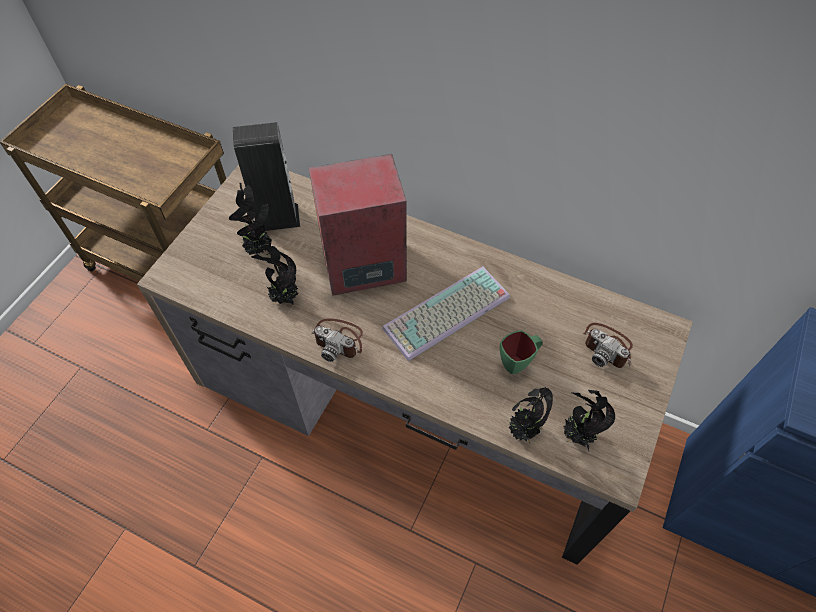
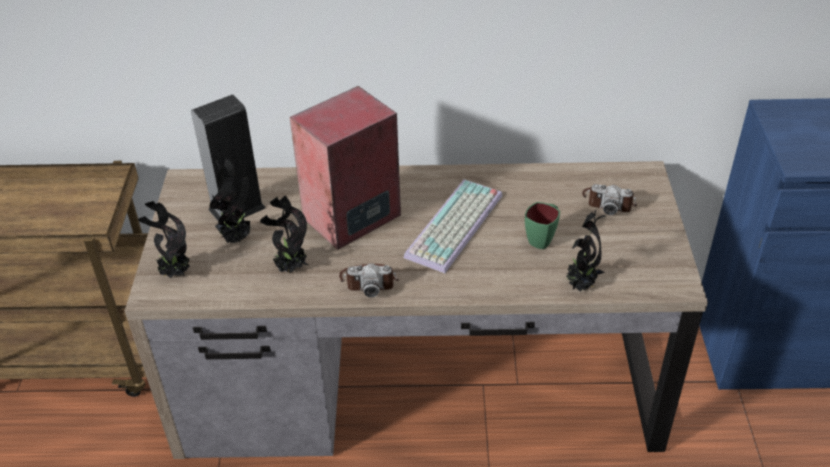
camera: 25 degrees left, 15 degrees down
potted plant [563,390,615,451] -> potted plant moved to [138,201,190,278]

